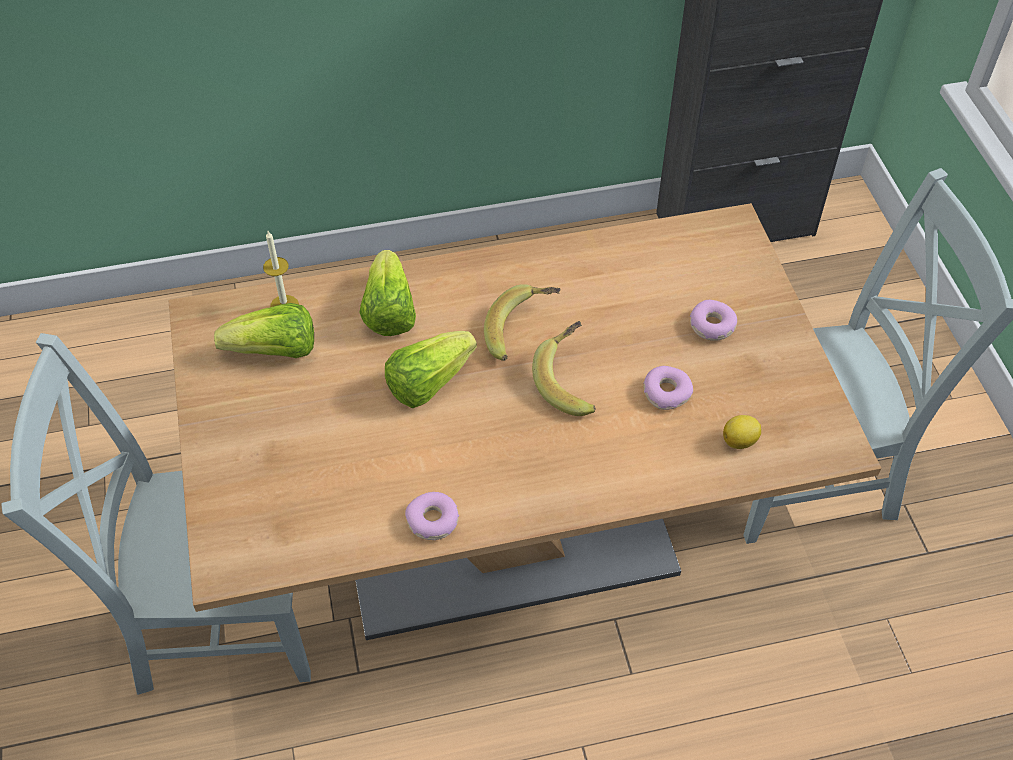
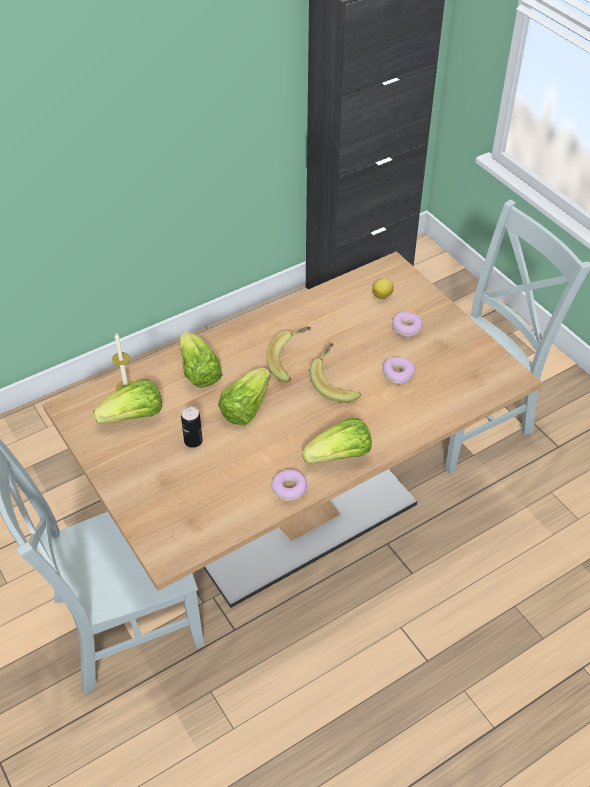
camera: 20 degrees left, 5 degrees down
lemon [723,415,761,449] -> lemon moved to [373,278,394,299]
none -> can [181,407,203,448]
none -> lettuce [302,418,372,463]

